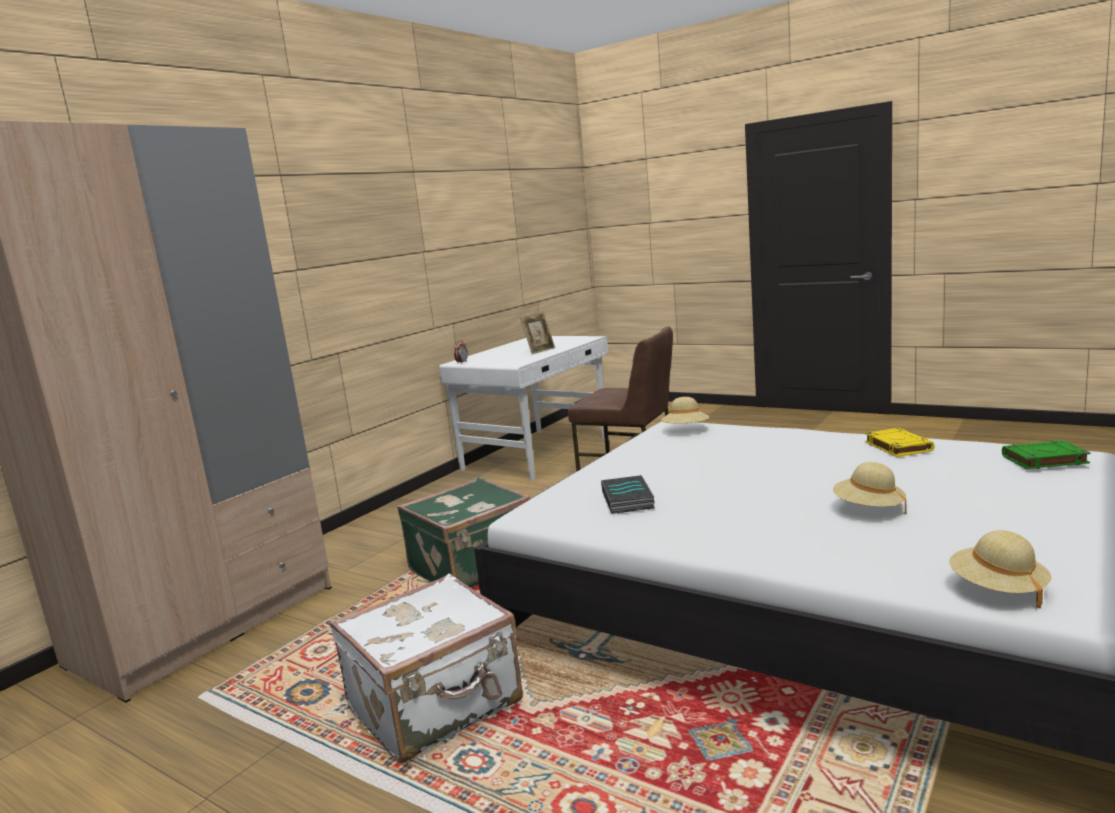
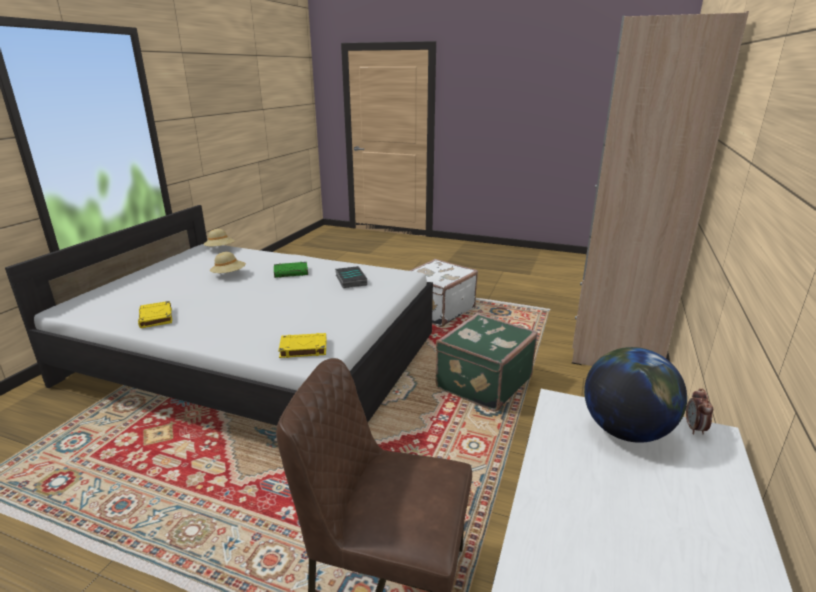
camera: 165 degrees right, 10 degrees up
picture frame [520,312,555,354] -> none
beige hat [661,397,709,424] -> yellow book [278,333,327,358]
green book [1002,440,1091,469] -> green book moved to [274,262,308,278]
none -> globe [584,347,687,443]

